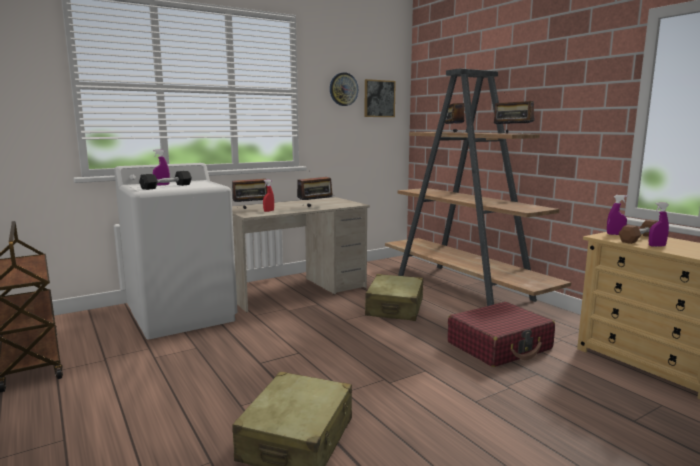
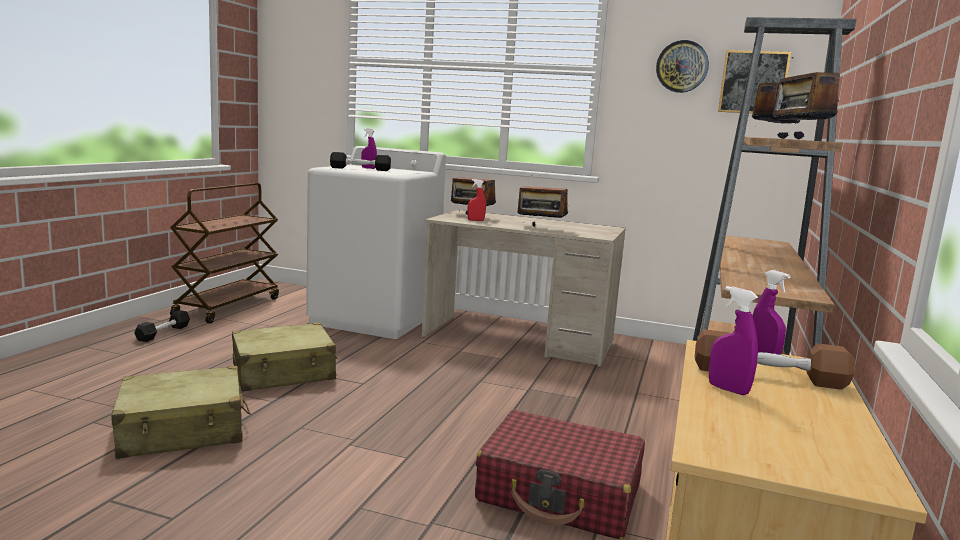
camera: 50 degrees right, 0 degrees up
beige suitcase [365,274,423,321] -> beige suitcase moved to [232,323,338,392]
none -> black dumbbell [134,310,190,342]

